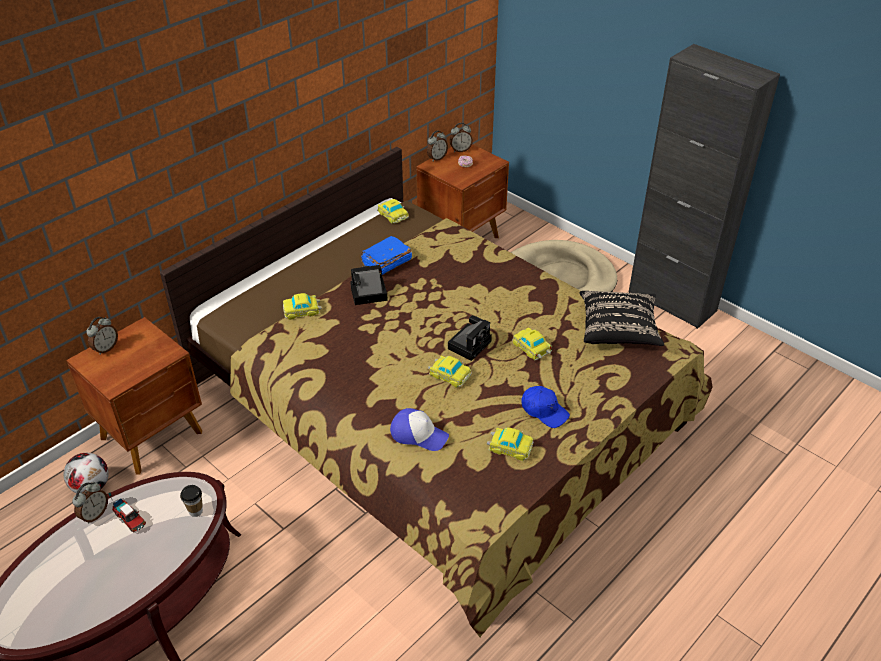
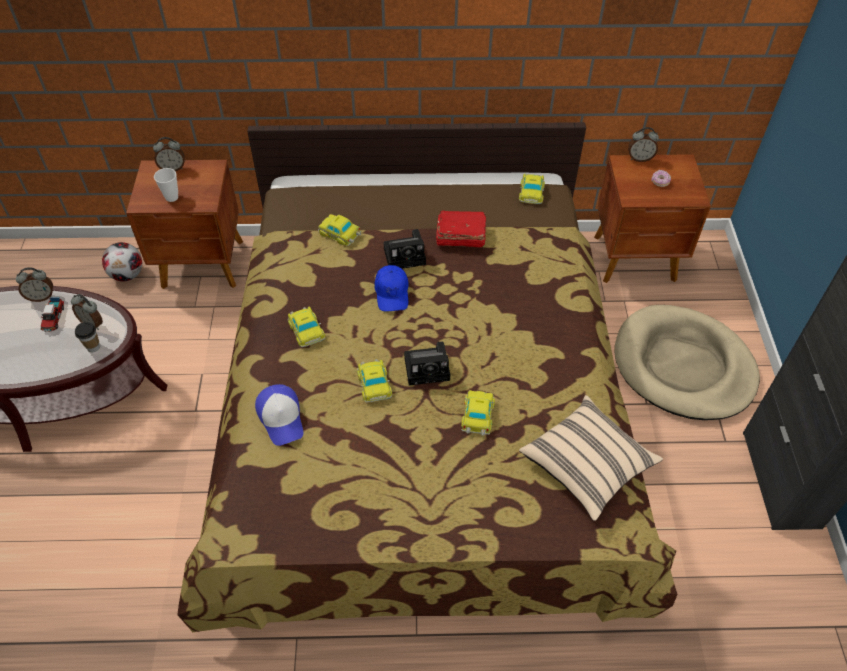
camera: 45 degrees right, 10 degrees up
camera [350,265,388,305] -> camera turned 135 degrees clockwise [384,229,426,269]
blue book [361,236,412,275] -> red book [435,210,486,247]
alarm clock [449,123,473,152] -> alarm clock moved to [71,294,103,330]
toy car [487,427,533,461] -> toy car moved to [288,307,325,347]
blue cap [521,386,570,428] -> blue cap moved to [374,265,408,311]
black pillow [580,291,664,346] -> beige pillow [519,395,663,521]
none -> cup [154,168,178,202]

